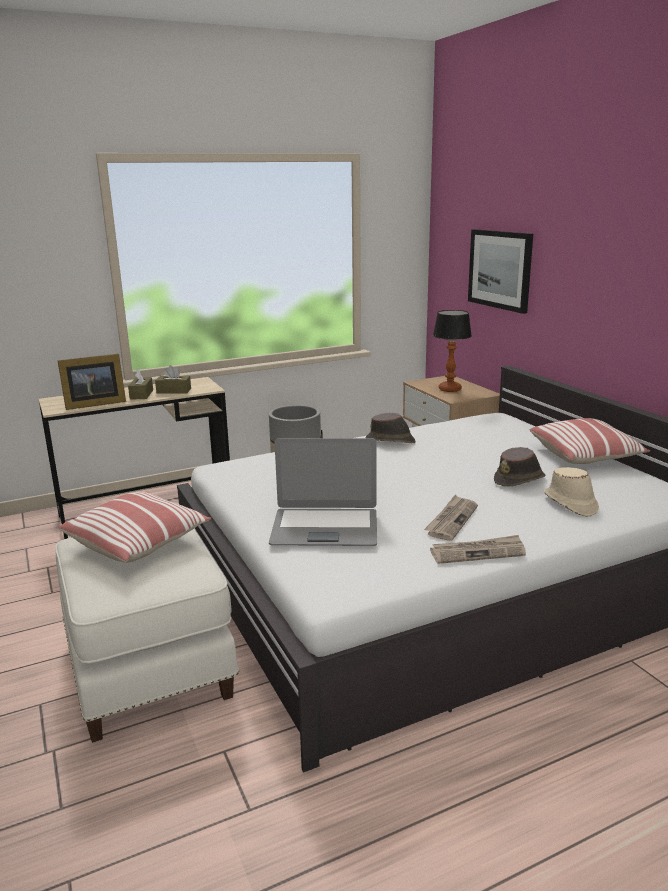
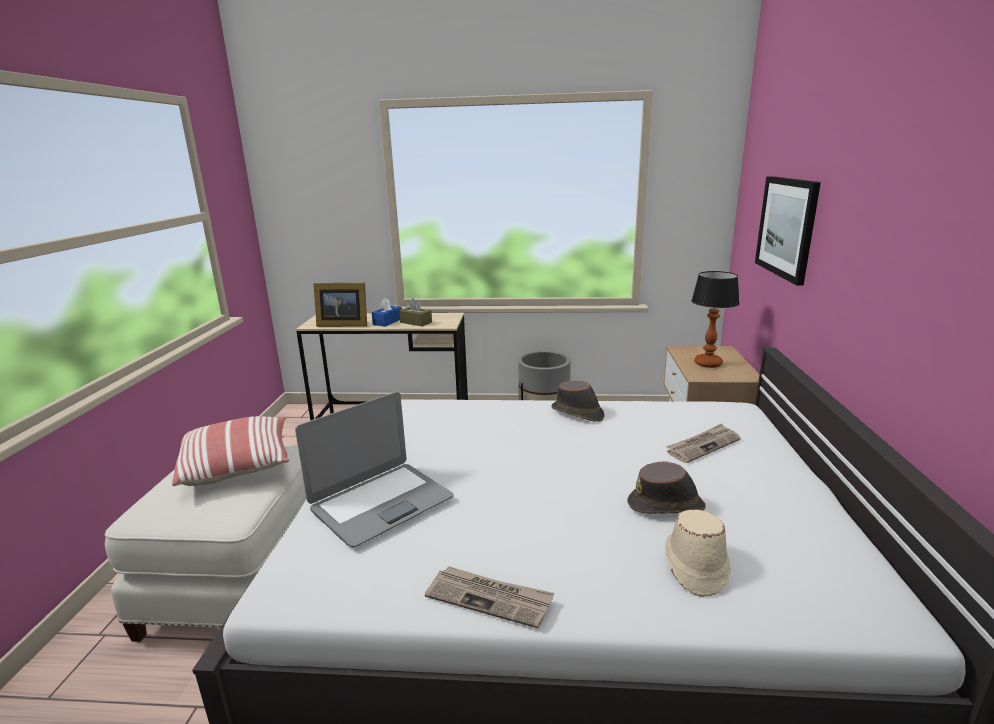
camera: 30 degrees right, 0 degrees up
brown tissue box [128,368,153,400] -> blue tissue box [372,298,402,327]
laptop [269,438,377,546] -> laptop turned 75 degrees counterclockwise [295,392,454,548]
newspaper [424,495,478,541] -> newspaper moved to [666,423,740,463]
pillow [530,418,650,464] -> none

